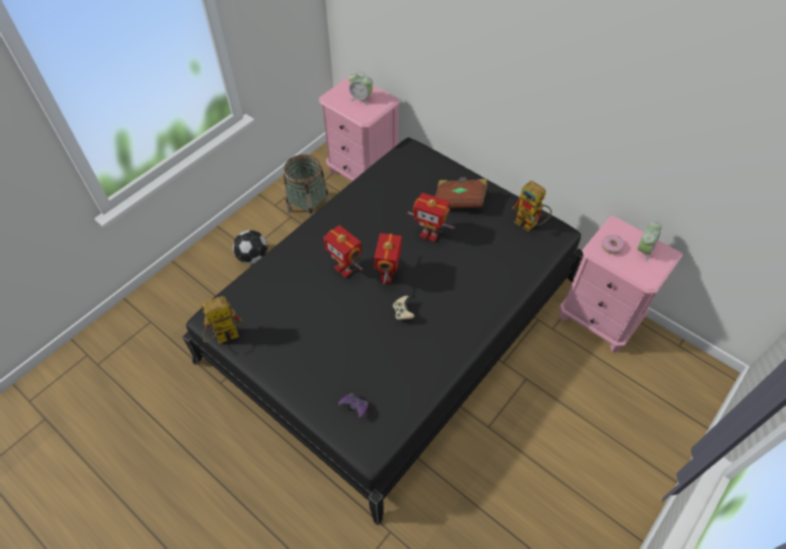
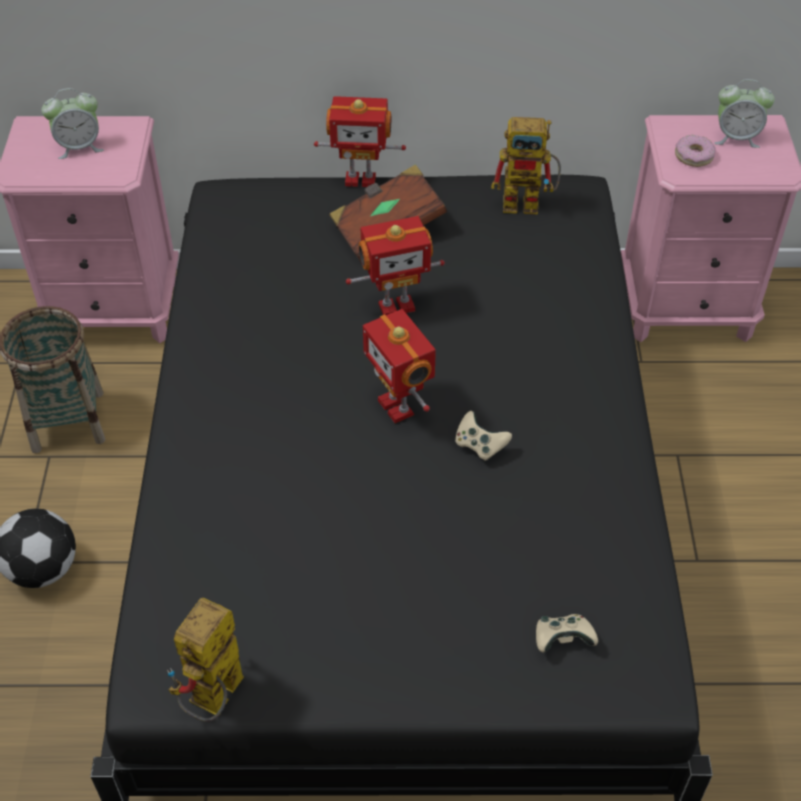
camera: 40 degrees left, 5 degrees down
toy robot [323,225,363,278] -> toy robot moved to [314,96,406,187]
purple game controller [338,393,368,418] -> beige game controller [536,614,598,653]
alarm clock [637,221,662,262] -> alarm clock turned 105 degrees clockwise [714,79,775,148]

